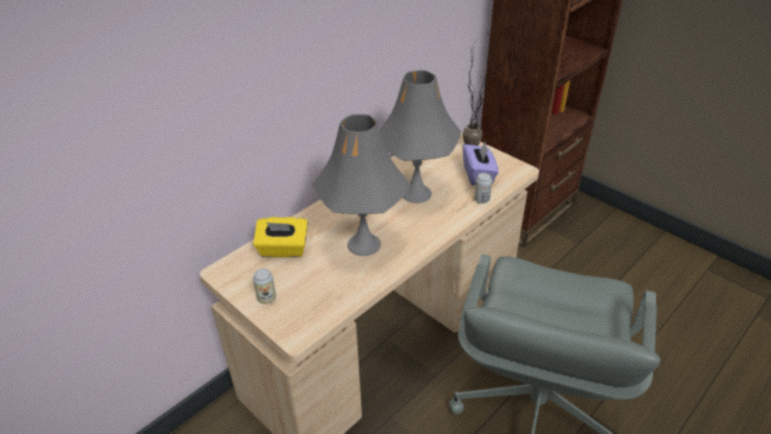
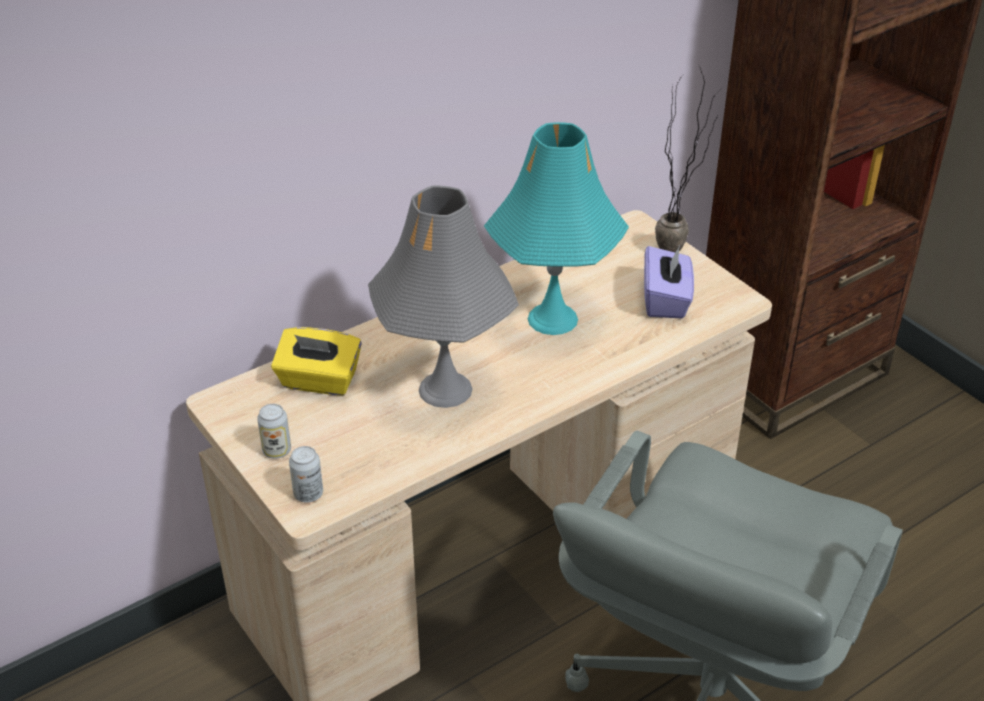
camera: 10 degrees right, 0 degrees up
grey table lamp [380,70,461,203] -> turquoise table lamp [484,122,629,335]
can [474,173,492,204] -> can moved to [289,446,323,503]

